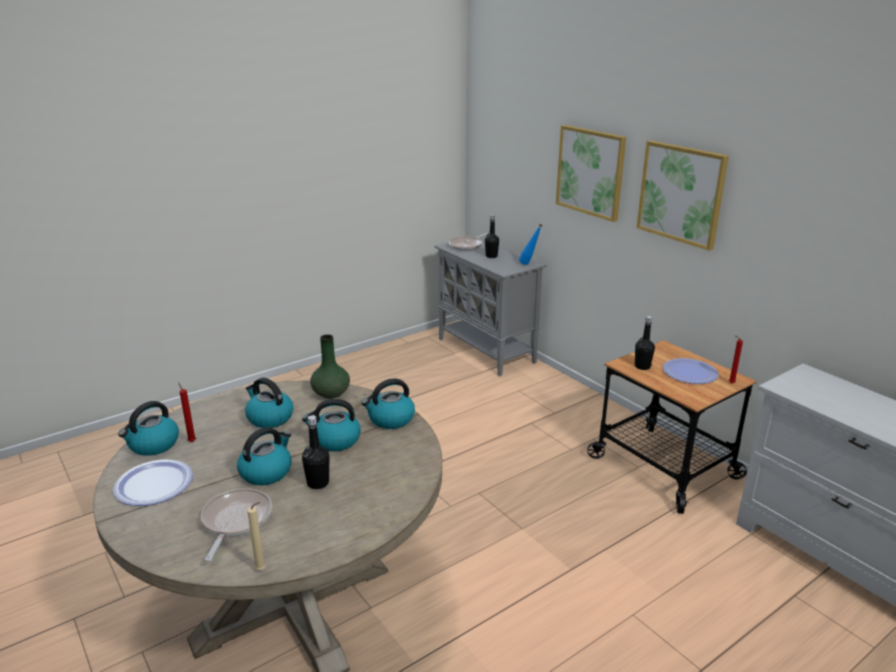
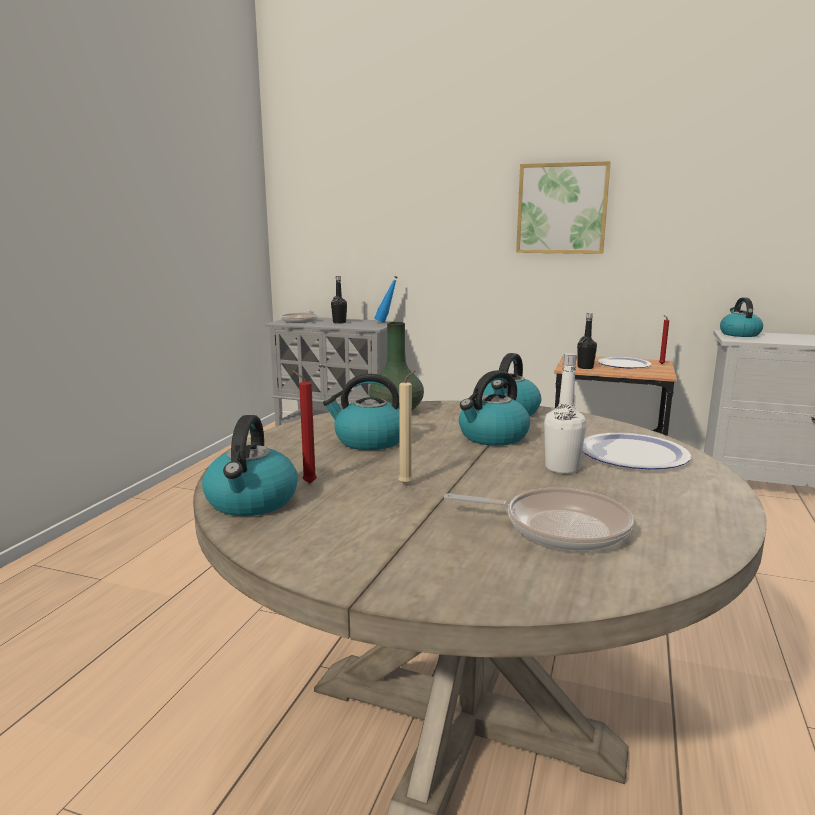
camera: 35 degrees left, 10 degrees down
plate [113,460,193,506] -> plate moved to [582,433,691,469]
frying pan [201,488,272,562] -> frying pan turned 135 degrees clockwise [444,487,634,551]
kettle [237,427,291,485] -> kettle moved to [720,297,763,337]
beige candle [247,502,266,570] -> beige candle moved to [398,370,416,485]
black bottle [302,415,329,489] -> white bottle [544,353,586,474]
picture [556,125,626,222] -> none

